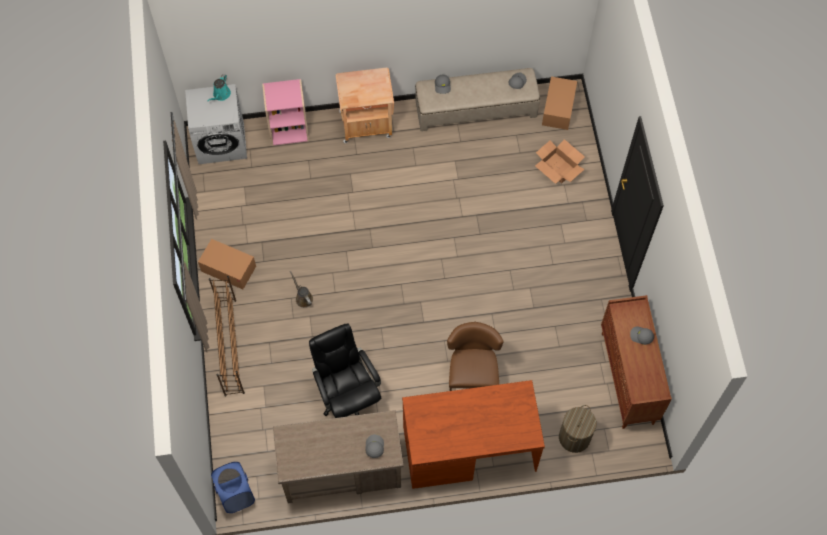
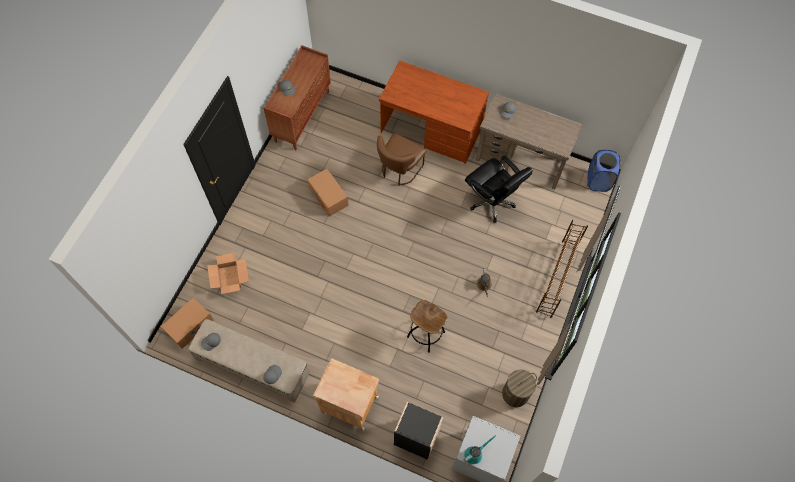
camera: 150 degrees left, 0 degrees up
cardboard box [198,239,256,289] -> cardboard box moved to [307,169,349,217]
pink bookcase [262,79,309,146] -> black bookcase [394,402,443,460]
black office chair [309,324,381,418] -> black office chair turned 45 degrees counterclockwise [465,156,533,223]
laundry basket [559,405,597,453] -> laundry basket moved to [502,370,537,407]
none -> brown stool [407,300,447,353]

